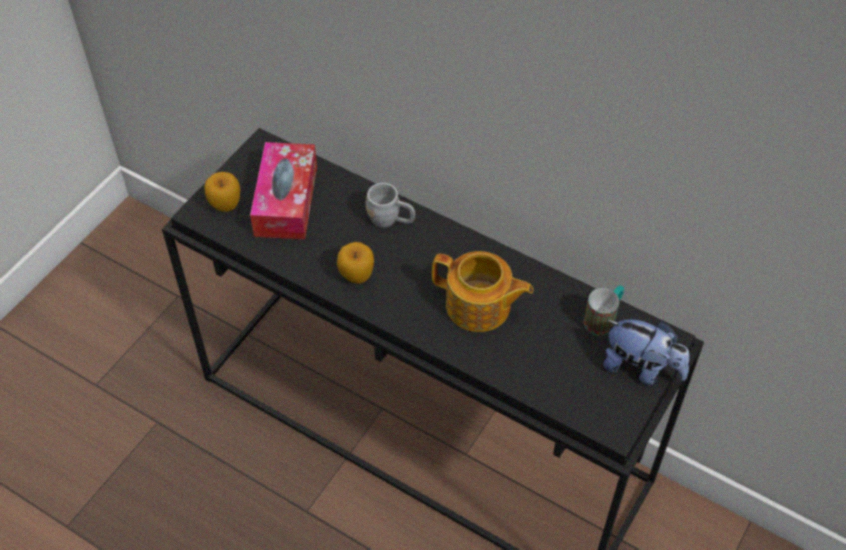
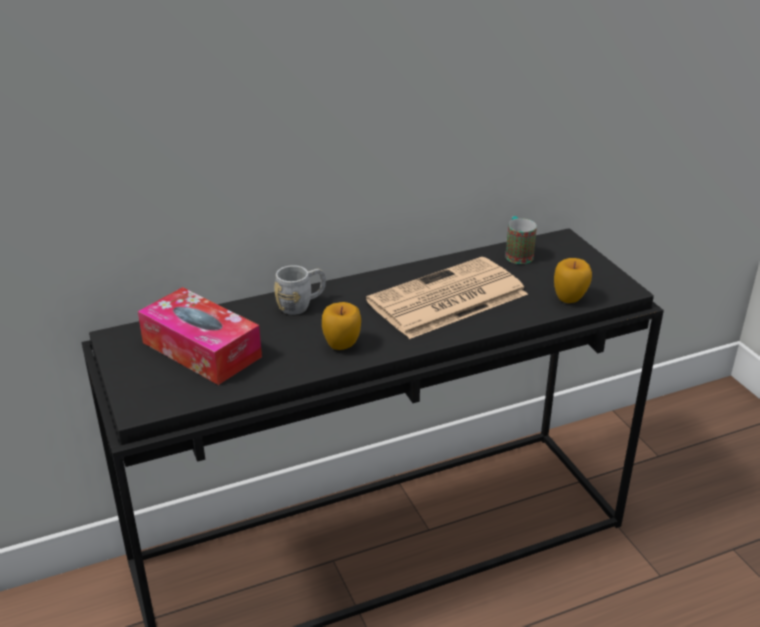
camera: 55 degrees left, 20 degrees down
apple [204,172,240,212] -> apple moved to [554,258,592,303]
teapot [432,251,533,332] -> newspaper [366,257,528,339]
plush toy [603,319,690,385] -> none

